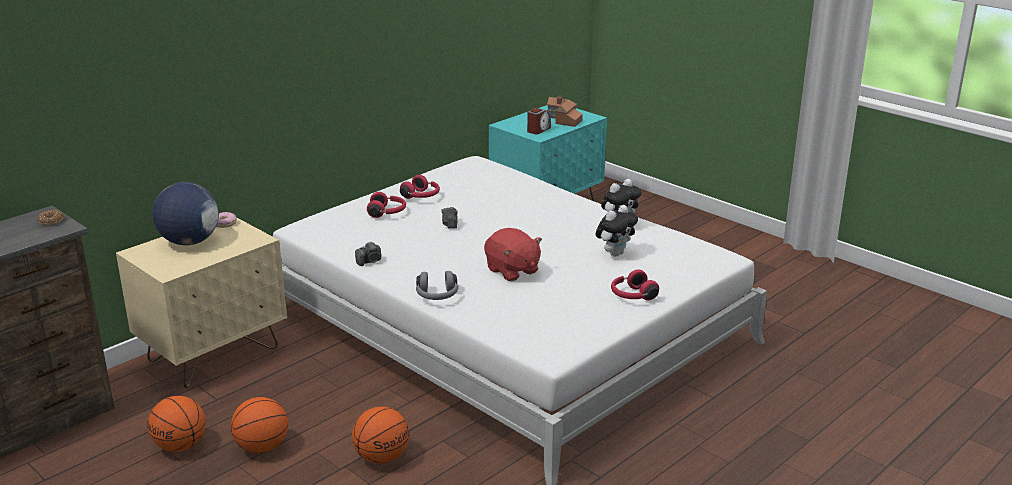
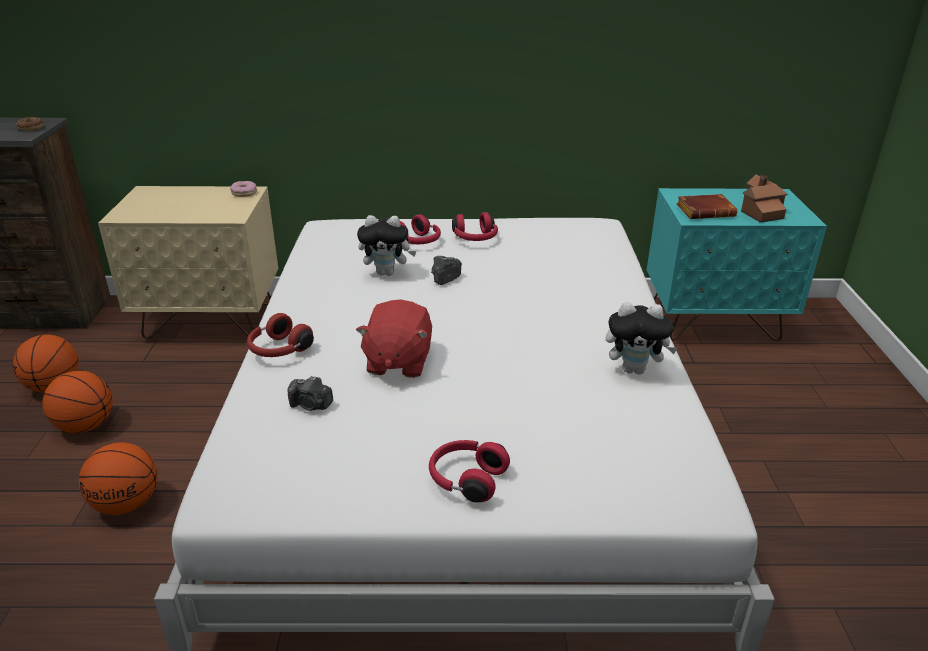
camera: 45 degrees right, 5 degrees up
globe [152,182,219,245] -> none
camera [355,241,381,266] -> camera moved to [287,376,333,411]
grey headphones [416,271,458,300] -> red headphones [247,313,314,357]
alarm clock [527,108,551,134] -> brown book [676,194,737,219]
plush toy [596,205,638,256] -> plush toy moved to [357,215,417,276]

